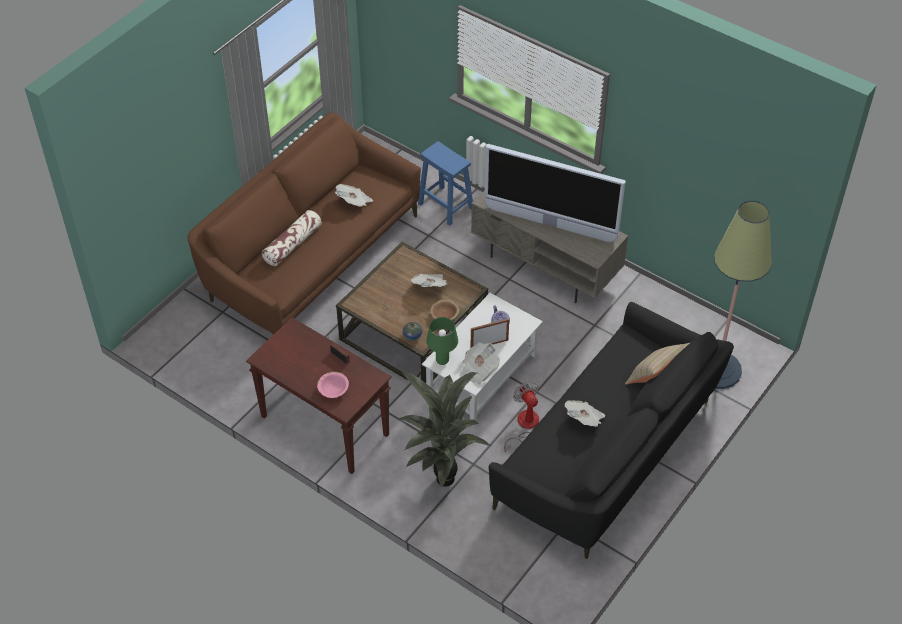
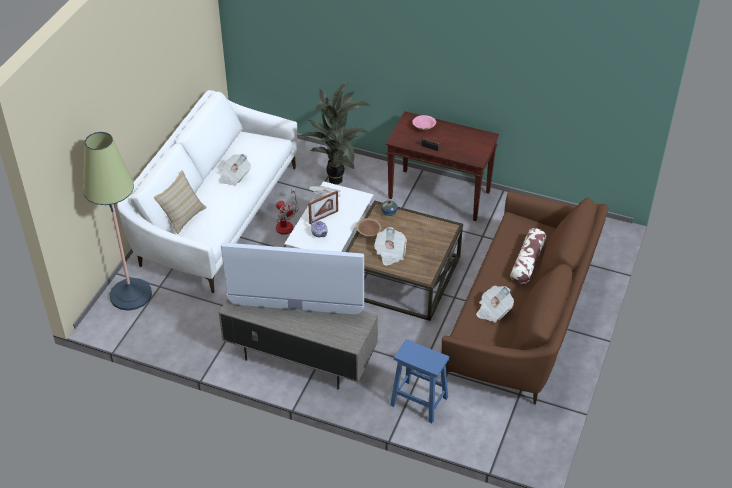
camera: 165 degrees right, 5 degrees down
green table lamp [426,317,458,365] -> none
black sofa [489,302,734,559] -> white sofa [117,90,297,293]

